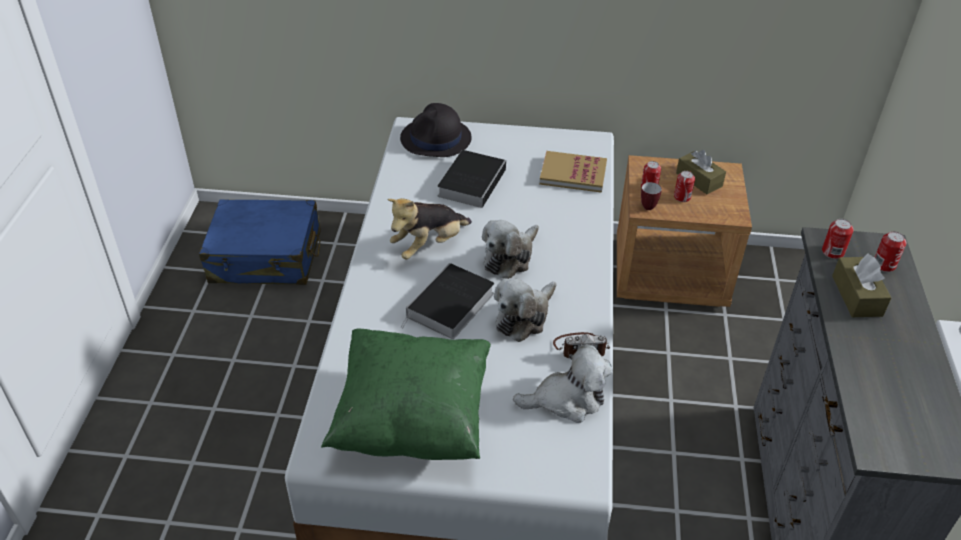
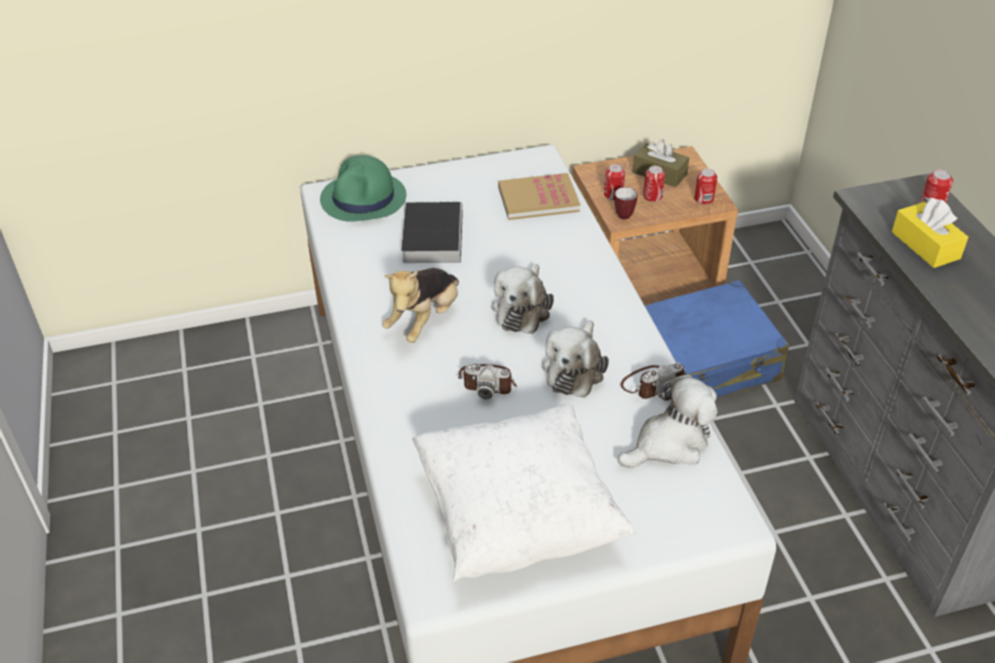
camera: 20 degrees left, 0 degrees up
blue suitcase [199,199,321,285] -> blue suitcase moved to [645,280,789,398]
green pillow [321,328,491,460] -> white pillow [412,404,636,581]
black hat [400,103,472,157] -> green hat [320,155,406,222]
book [401,263,494,339] -> camera [458,364,517,400]
can [822,219,853,259] -> can moved to [694,169,717,205]
brown tissue box [832,253,891,317] -> yellow tissue box [892,198,968,268]

